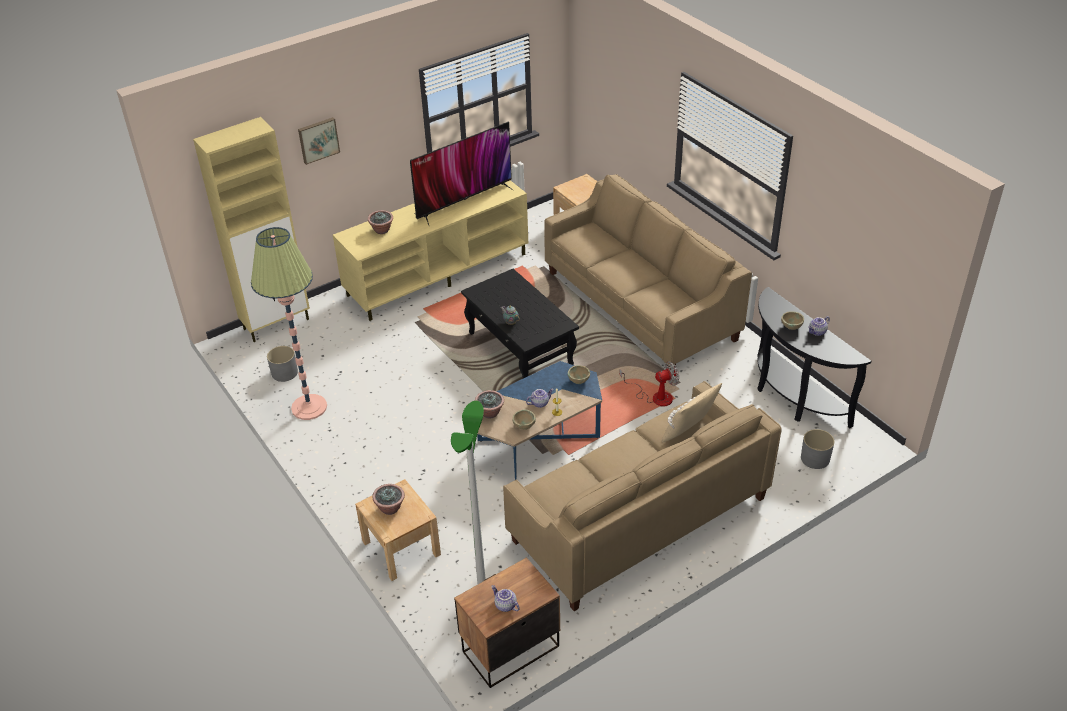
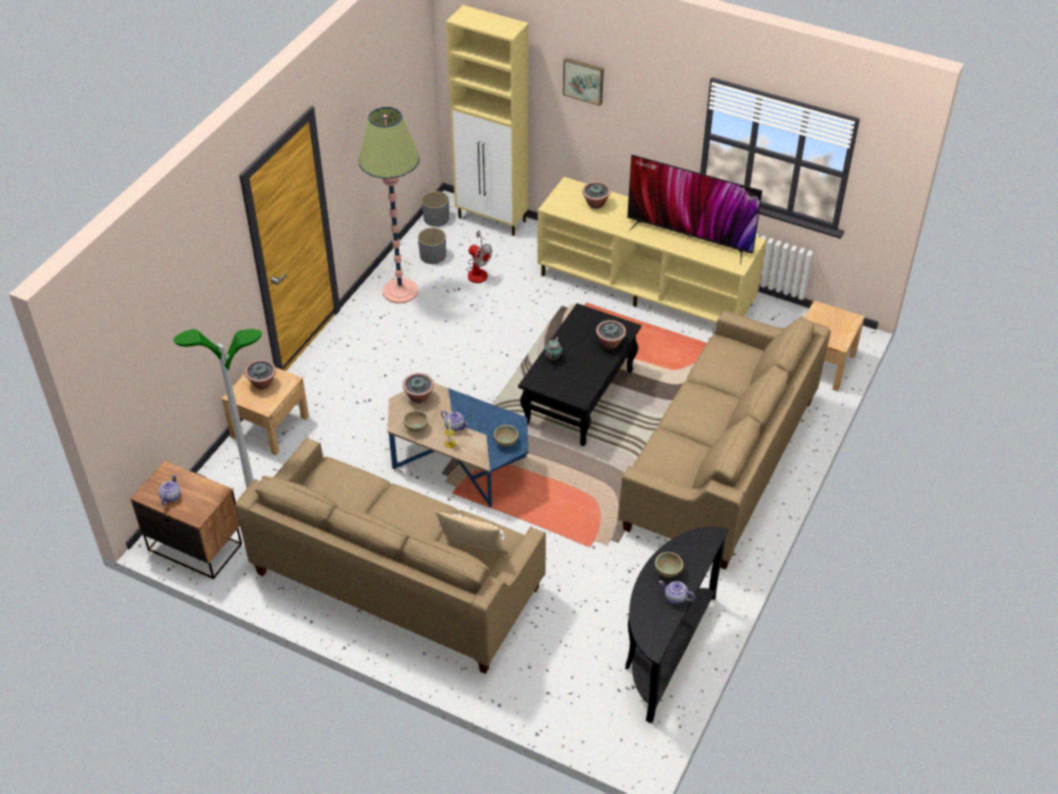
camera: 60 degrees right, 5 degrees up
fan [620,361,679,407] -> fan moved to [466,230,492,283]
grey planter [801,429,834,469] -> grey planter moved to [422,191,449,227]
none -> potted plant [596,320,626,349]

